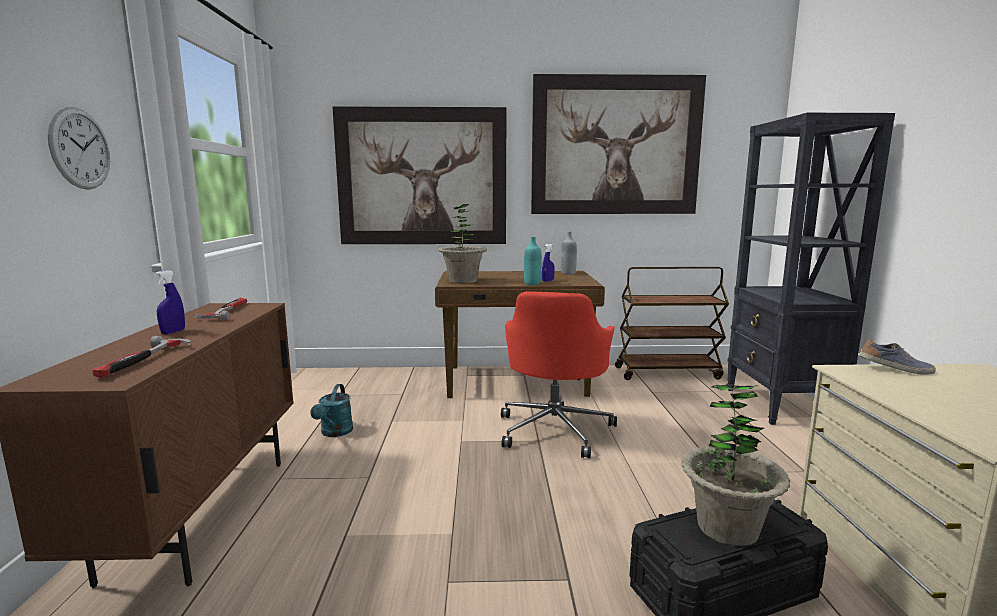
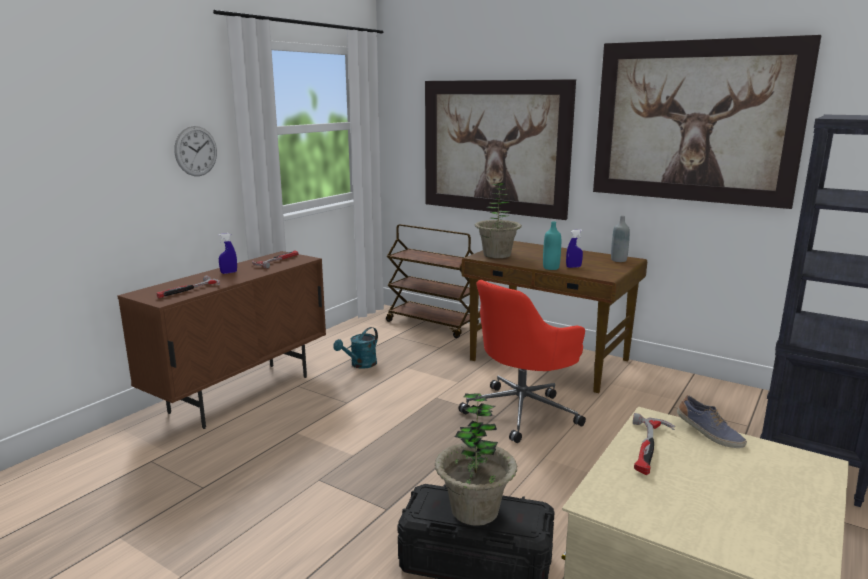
camera: 35 degrees right, 5 degrees up
brown cart [615,267,729,380] -> brown cart moved to [386,224,479,338]
none -> hammer [633,413,675,475]

